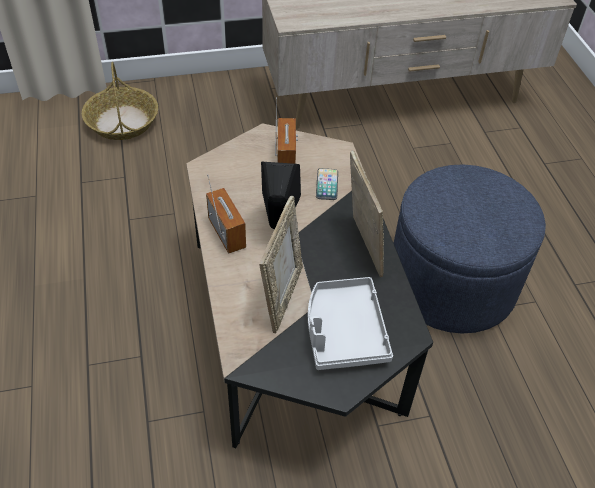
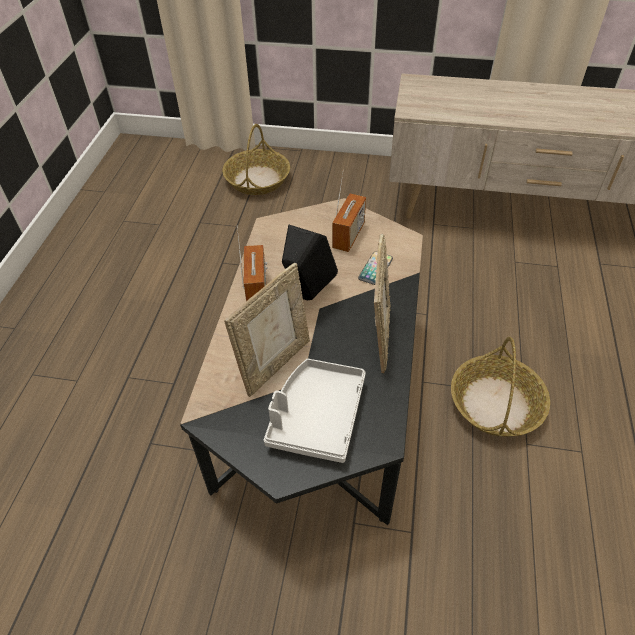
camera: 25 degrees right, 0 degrees up
blue ottoman [394,165,546,334] -> basket [451,337,550,436]

